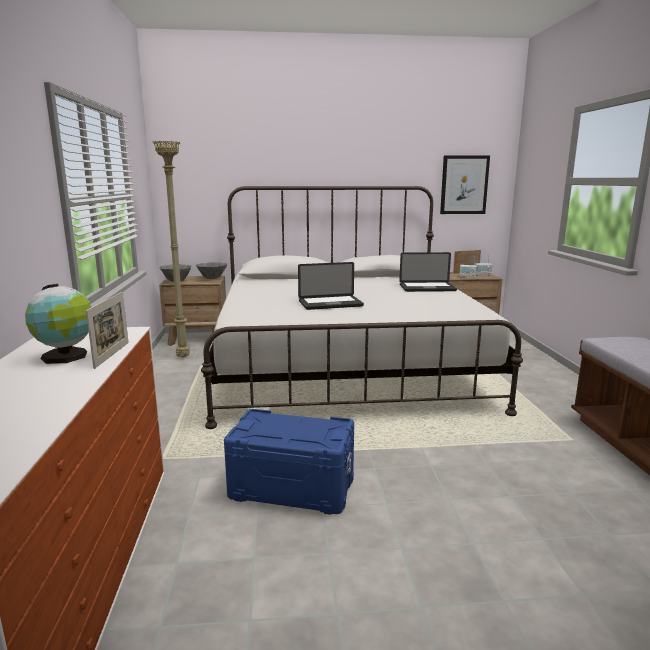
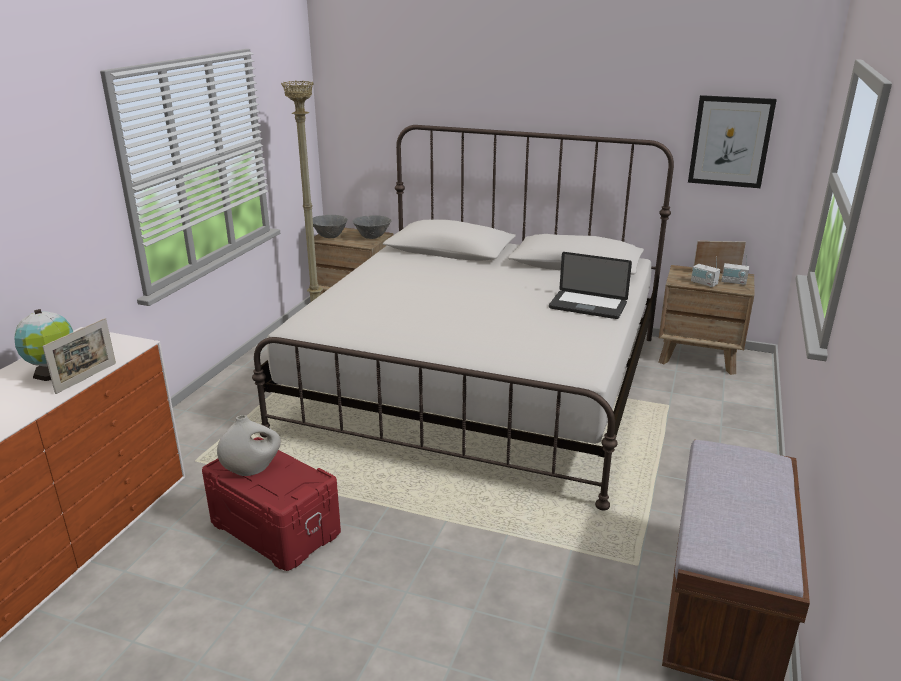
camera: 25 degrees right, 10 degrees up
blue storage box [224,409,354,515] -> red storage box [202,437,341,571]
laptop [298,262,364,310] -> none
none -> white vase [217,415,281,476]

